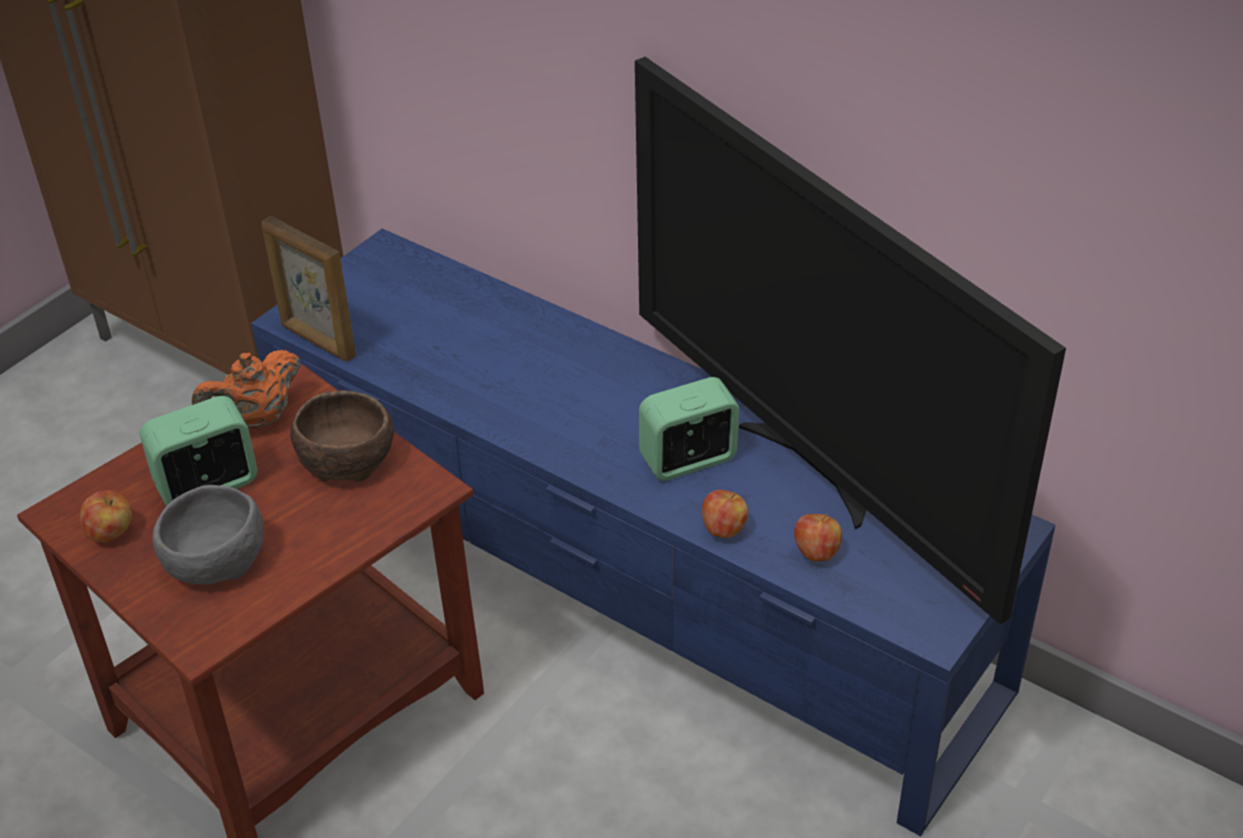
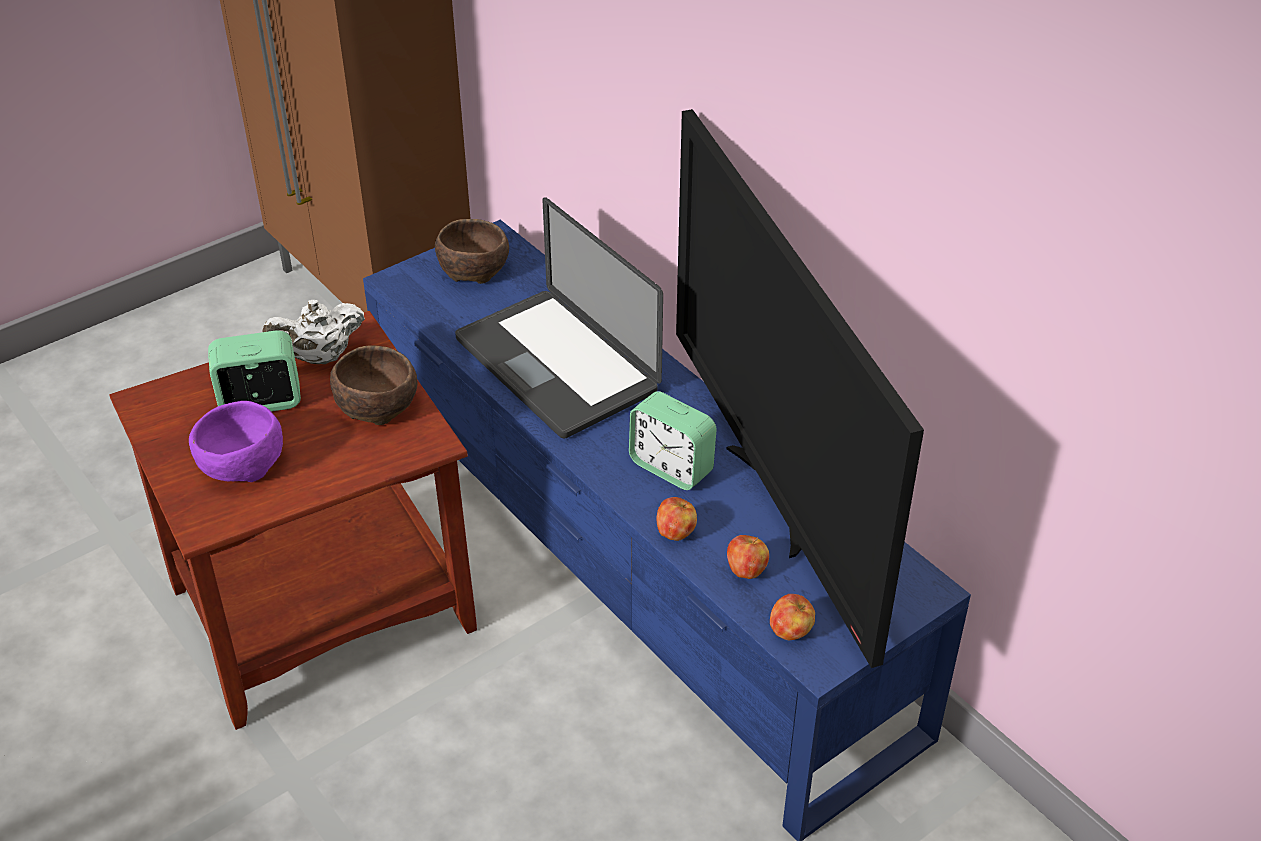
camera: 15 degrees right, 0 degrees up
apple [80,491,132,542] -> apple moved to [770,594,815,640]
grey bowl [152,485,263,584] -> purple bowl [189,401,283,482]
orange teapot [192,350,301,429] -> white teapot [262,300,365,364]
picture frame [262,216,356,362] -> none
alarm clock [639,377,740,481] -> alarm clock turned 135 degrees counterclockwise [629,391,717,490]
none -> brown bowl [435,219,509,284]
none -> laptop [455,197,663,438]

